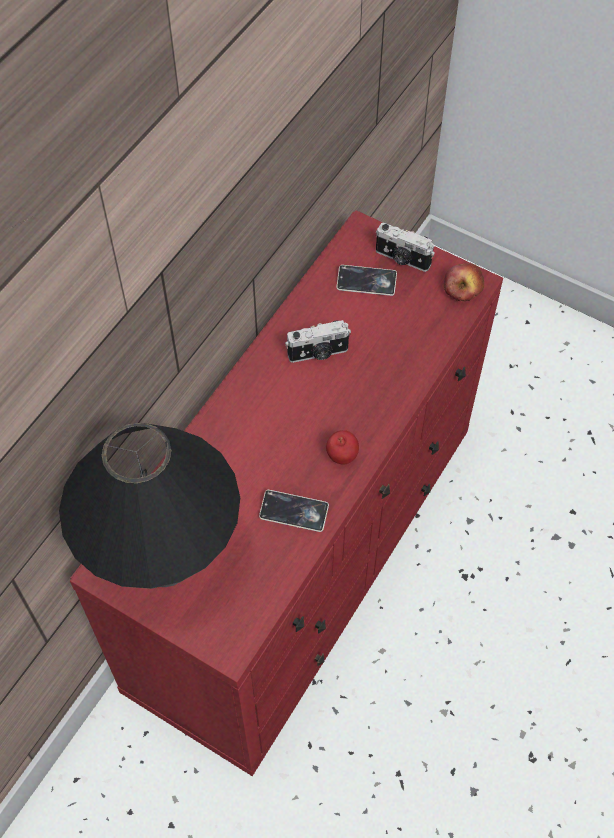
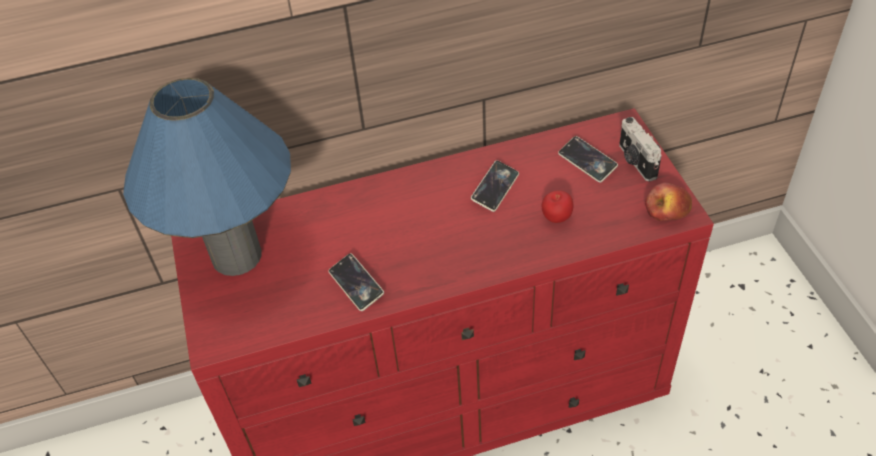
camera: 45 degrees right, 10 degrees down
black table lamp [59,423,240,589] -> blue table lamp [123,78,291,276]
camera [285,320,351,363] -> phone [471,160,519,212]
apple [326,430,359,465] -> apple moved to [542,190,573,223]

